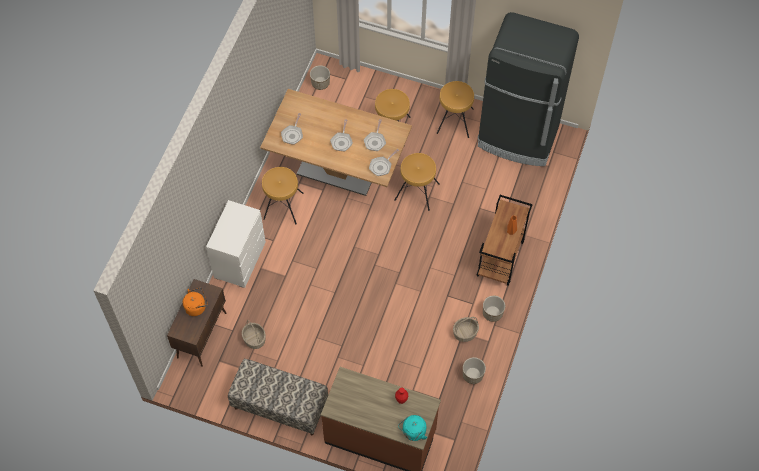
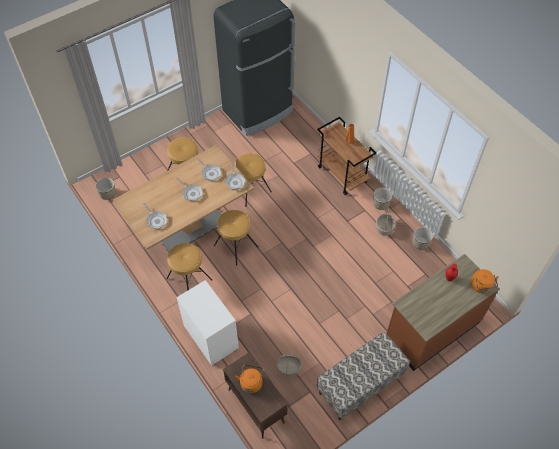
camera: 55 degrees left, 5 degrees down
turquoise kettle [398,415,427,441] -> orange kettle [471,269,499,293]
brown stool [437,81,474,138] -> brown stool moved to [214,210,258,266]

